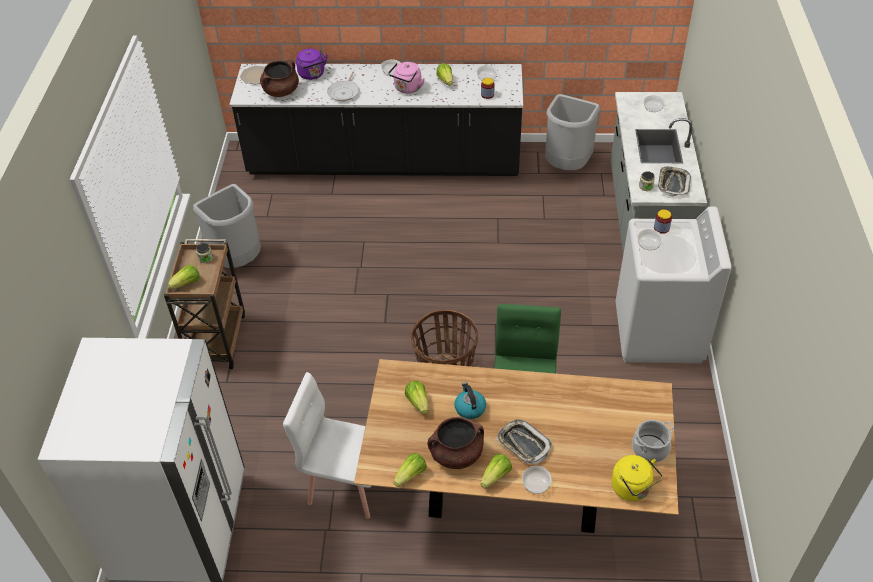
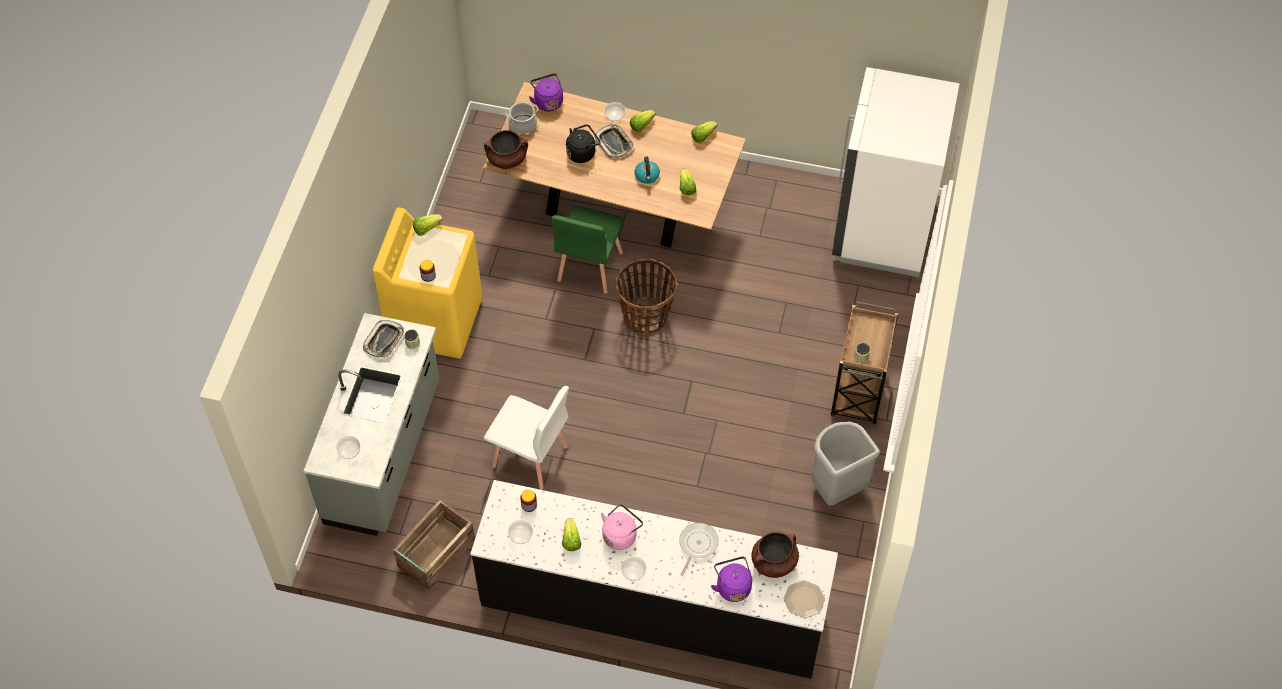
camera: 170 degrees left, 10 degrees up
lettuce [168,265,200,289] -> lettuce moved to [413,214,443,236]
white chair [283,372,372,519] -> white chair moved to [484,386,569,490]
brown cooking pot [427,417,484,469] -> brown cooking pot moved to [484,130,528,169]
grey trash can [545,94,600,170] -> crate [393,500,475,590]
yellow kettle [611,455,663,501] -> purple kettle [529,73,563,112]
white washing machine [616,206,732,363] -> yellow washing machine [373,207,482,358]
bowl [637,229,663,250] -> none
none -> black kettle [566,124,601,163]

